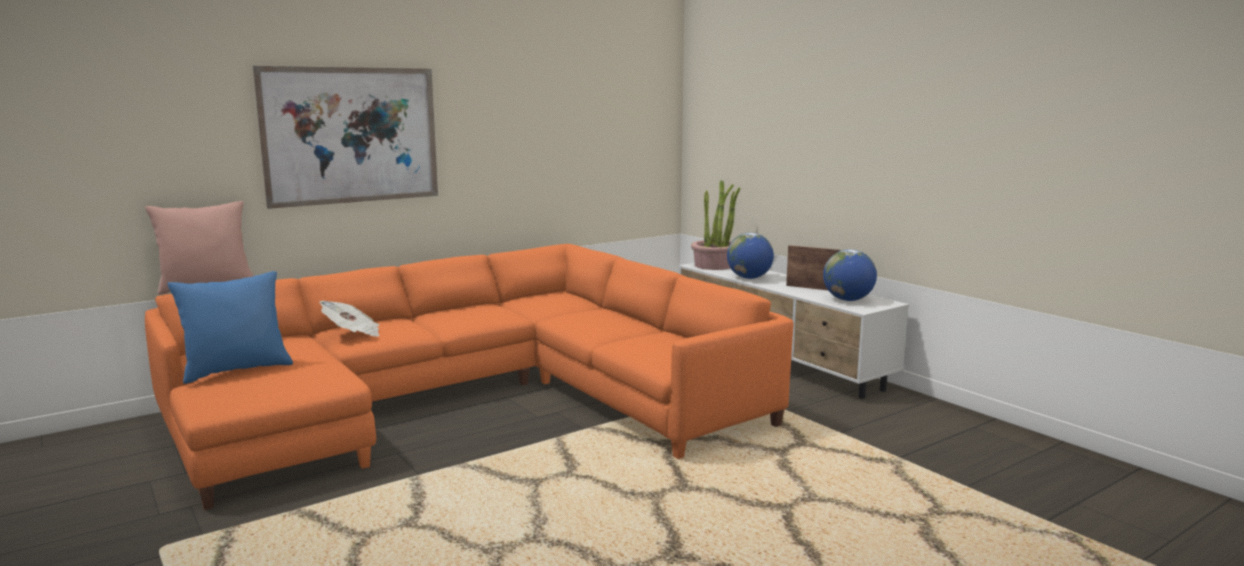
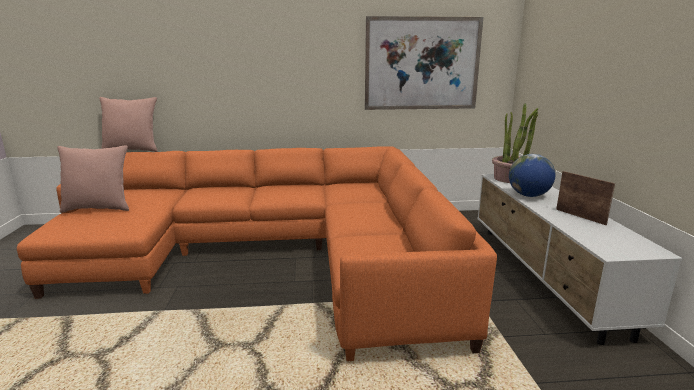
camera: 30 degrees right, 5 degrees up
blue pillow [167,271,293,384] -> pink pillow [57,146,129,213]
picture [253,66,438,209] -> picture moved to [365,16,483,110]
newspaper [320,301,379,337] -> none
globe [823,249,877,301] -> none

